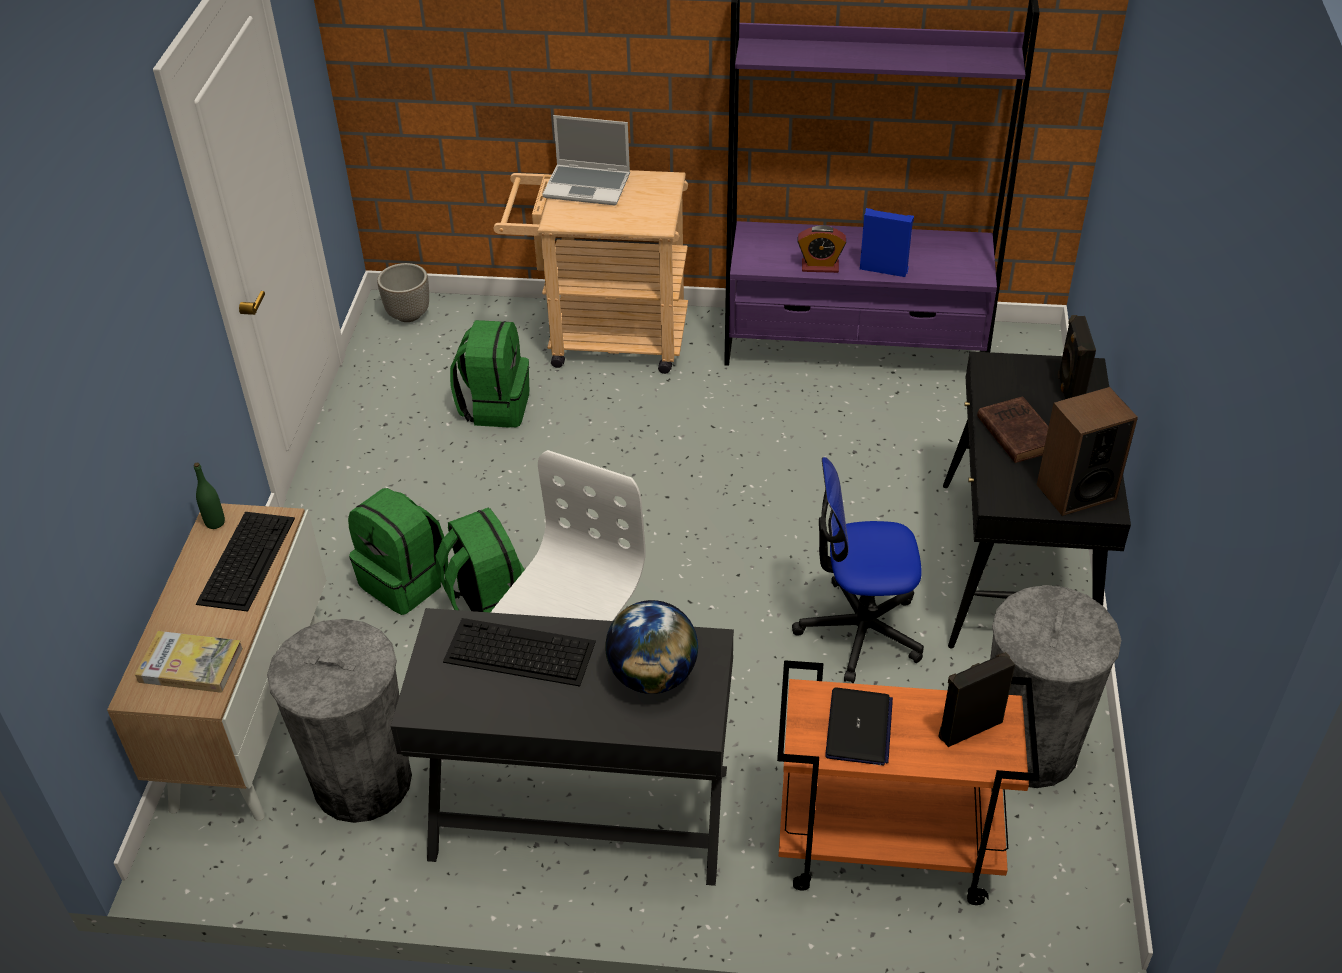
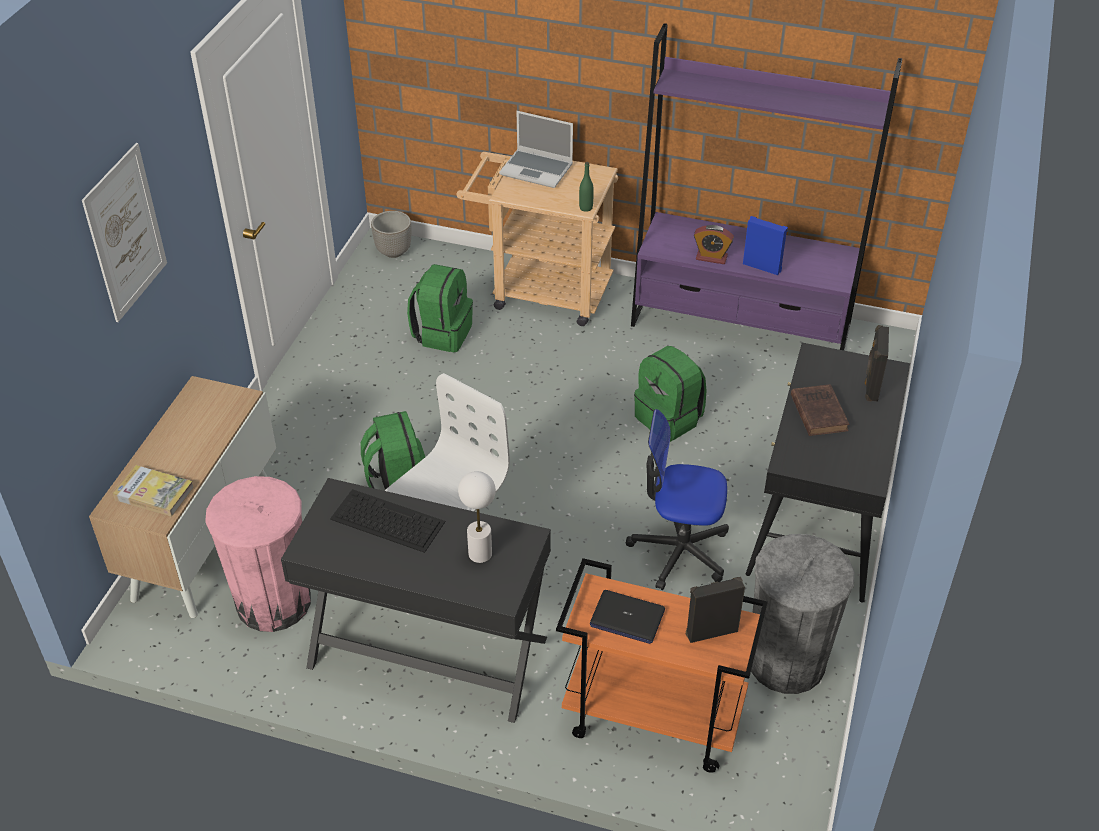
camera: 10 degrees right, 0 degrees up
green bottle [194,463,225,529] -> green bottle moved to [579,162,594,212]
keyboard [196,512,295,612] -> none
grey trash can [267,619,412,823] -> pink trash can [205,476,311,632]
green backpack [348,488,448,615] -> green backpack moved to [634,346,707,442]
globe [605,600,698,694] -> white table lamp [458,471,496,563]
laptop [825,688,893,765] -> laptop turned 90 degrees clockwise [590,590,665,644]
speaker [1037,387,1138,516] -> none
none -> picture [82,143,167,322]

